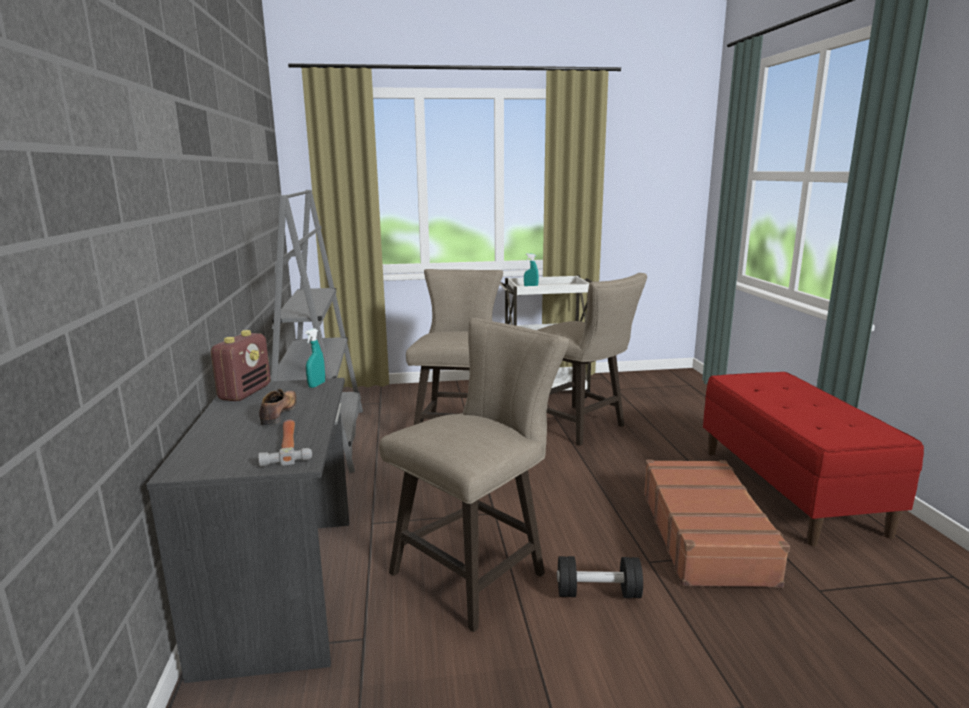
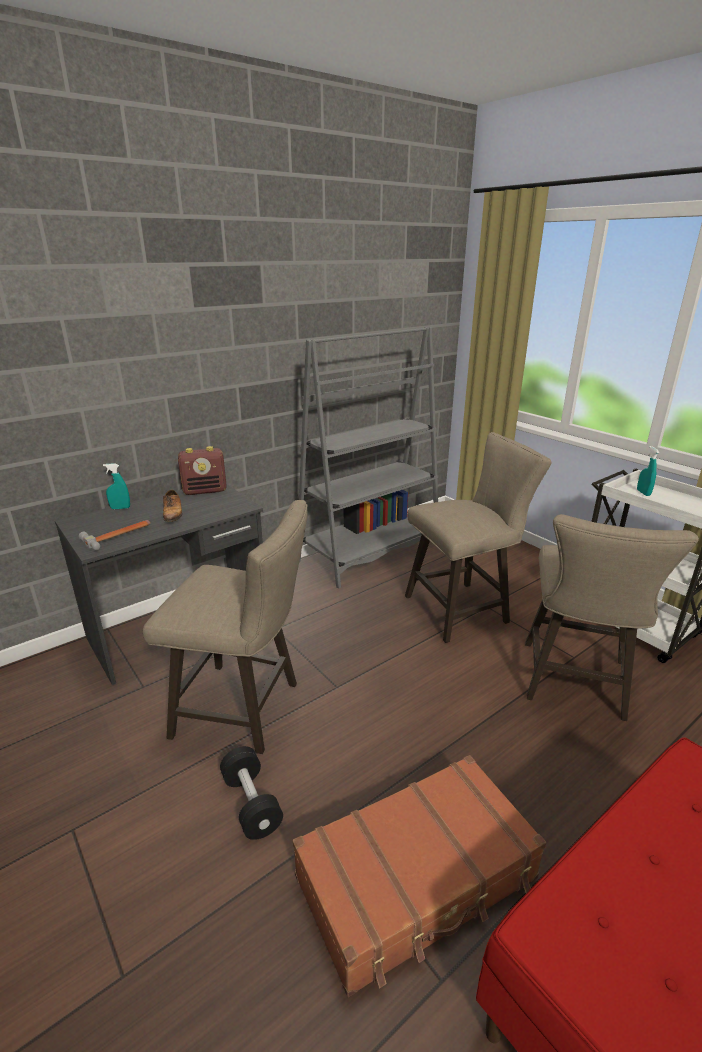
camera: 60 degrees right, 10 degrees up
shoe [259,389,297,426] -> shoe turned 105 degrees clockwise [163,490,183,522]
turquoise spray bottle [305,328,325,388] -> turquoise spray bottle moved to [103,463,130,509]

